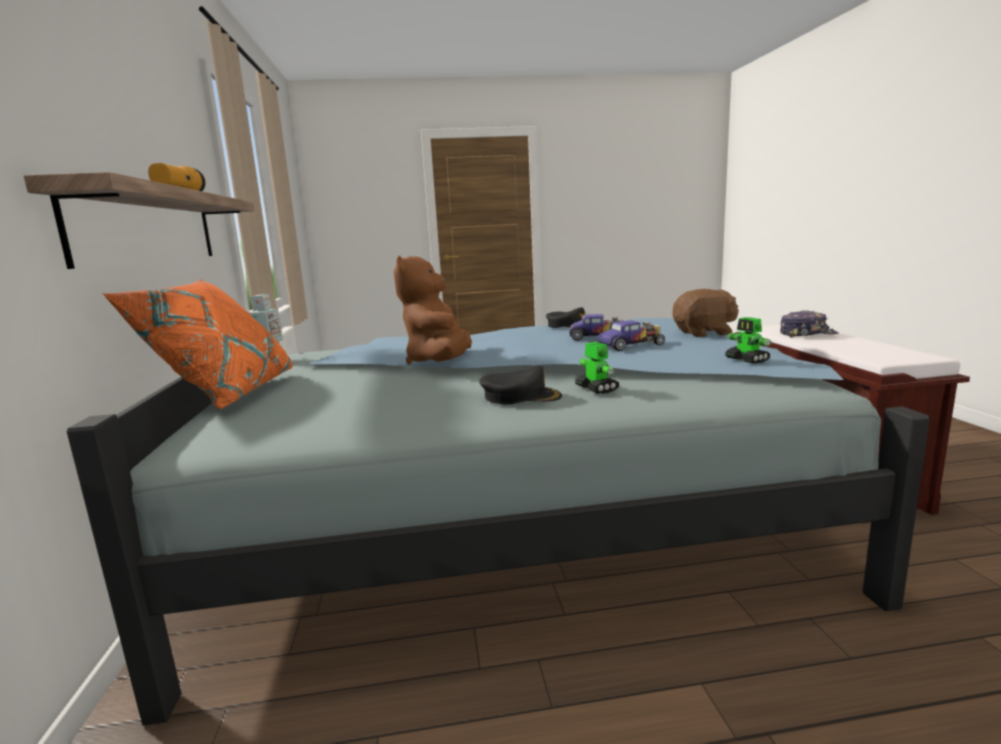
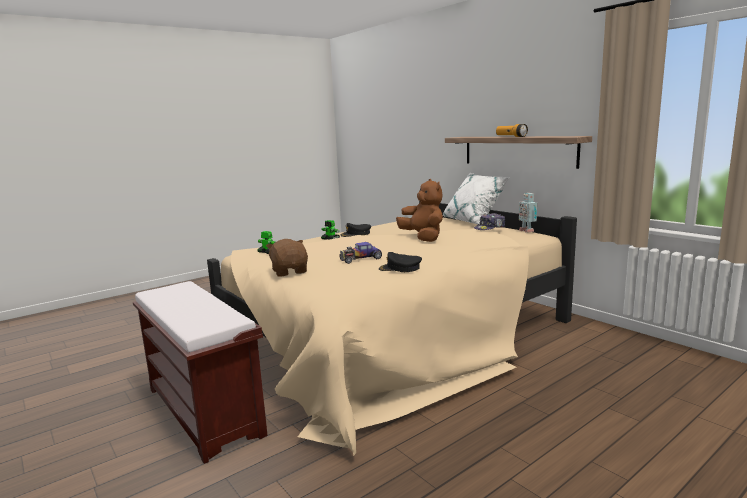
camera: 150 degrees right, 0 degrees up
blue bed [67,318,930,726] -> beige bed [207,201,577,456]
orange pillow [102,280,293,409] -> white pillow [443,172,510,224]
toy car [598,320,665,351] -> none
brown plush toy [673,289,739,337] -> brown plush toy turned 105 degrees clockwise [266,239,308,277]
cap [780,310,839,338] -> cap moved to [474,213,505,230]

